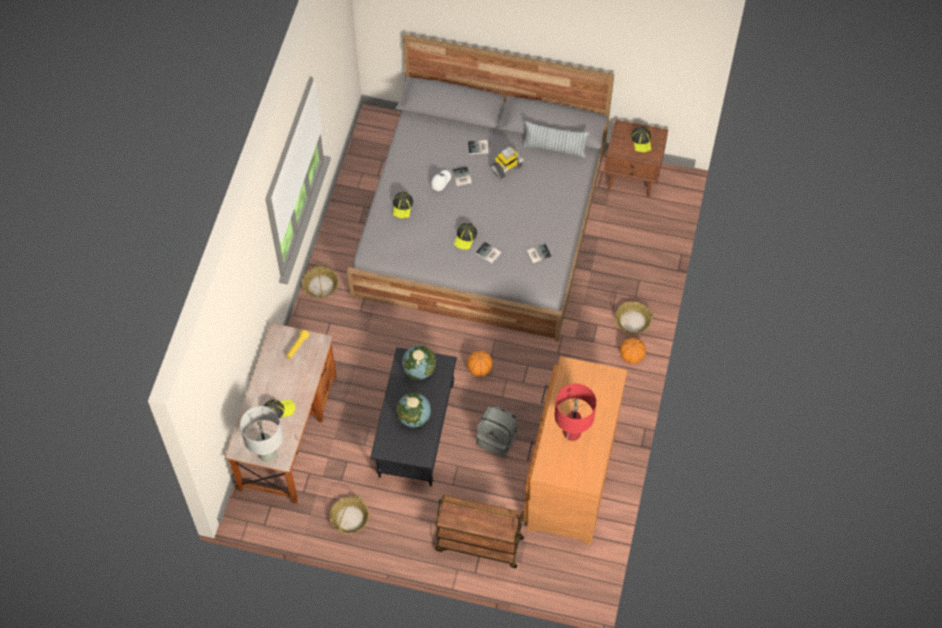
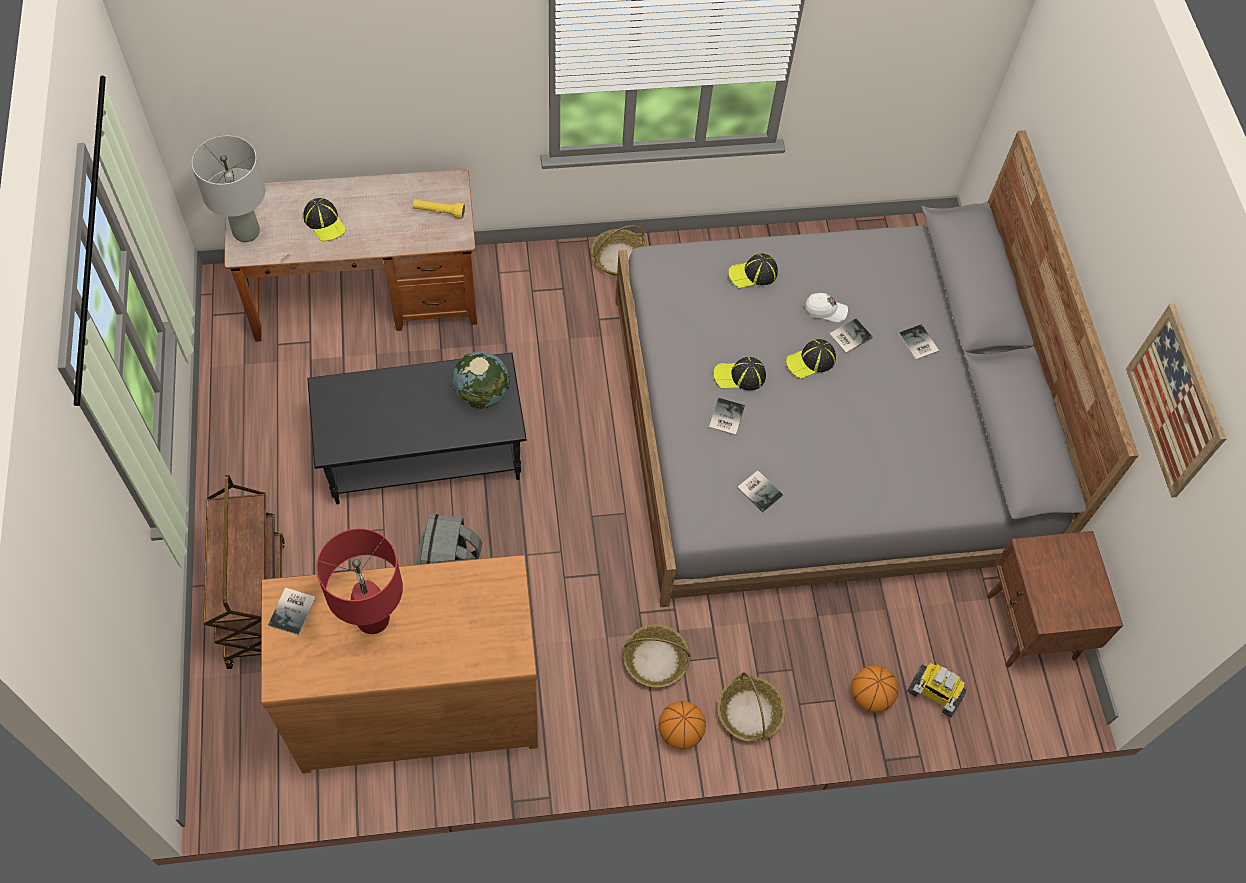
camera: 65 degrees right, 0 degrees up
basket [330,495,369,534] -> basket moved to [623,624,691,688]
globe [396,392,431,427] -> none
basketball [467,350,493,377] -> basketball moved to [851,665,898,713]
toy robot [490,147,523,179] -> toy robot moved to [907,663,966,717]
pillow [522,121,589,158] -> none
cap [631,127,651,152] -> cap moved to [786,339,836,379]
none -> book [268,587,316,635]
none -> picture [1126,304,1227,498]

